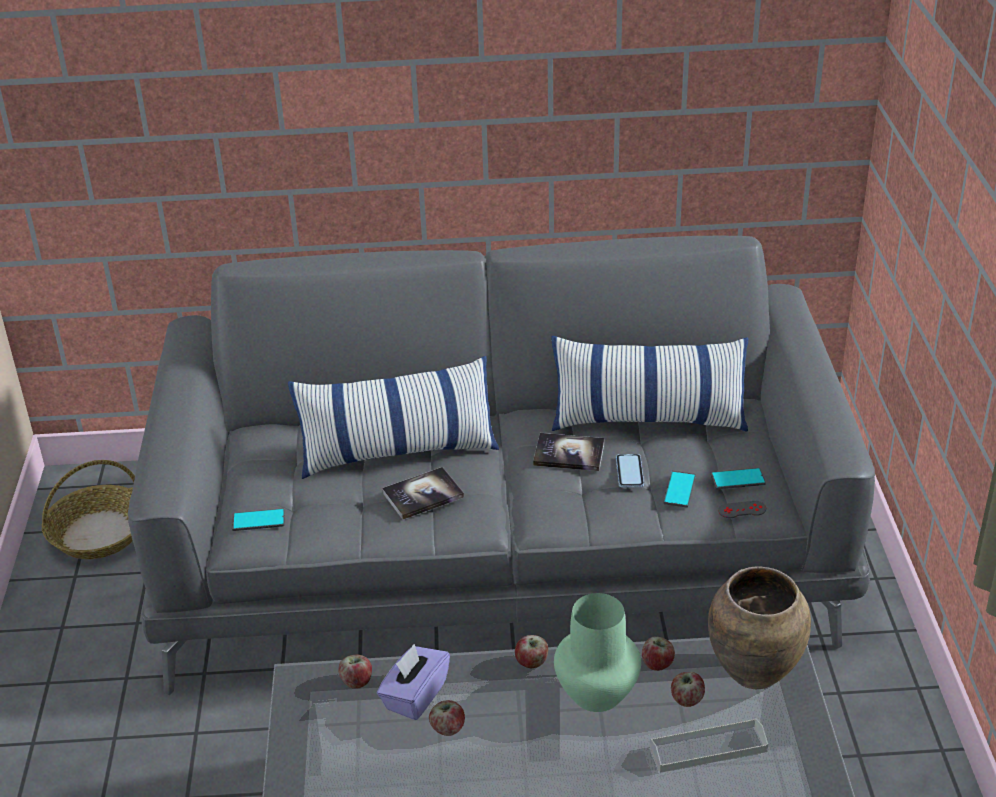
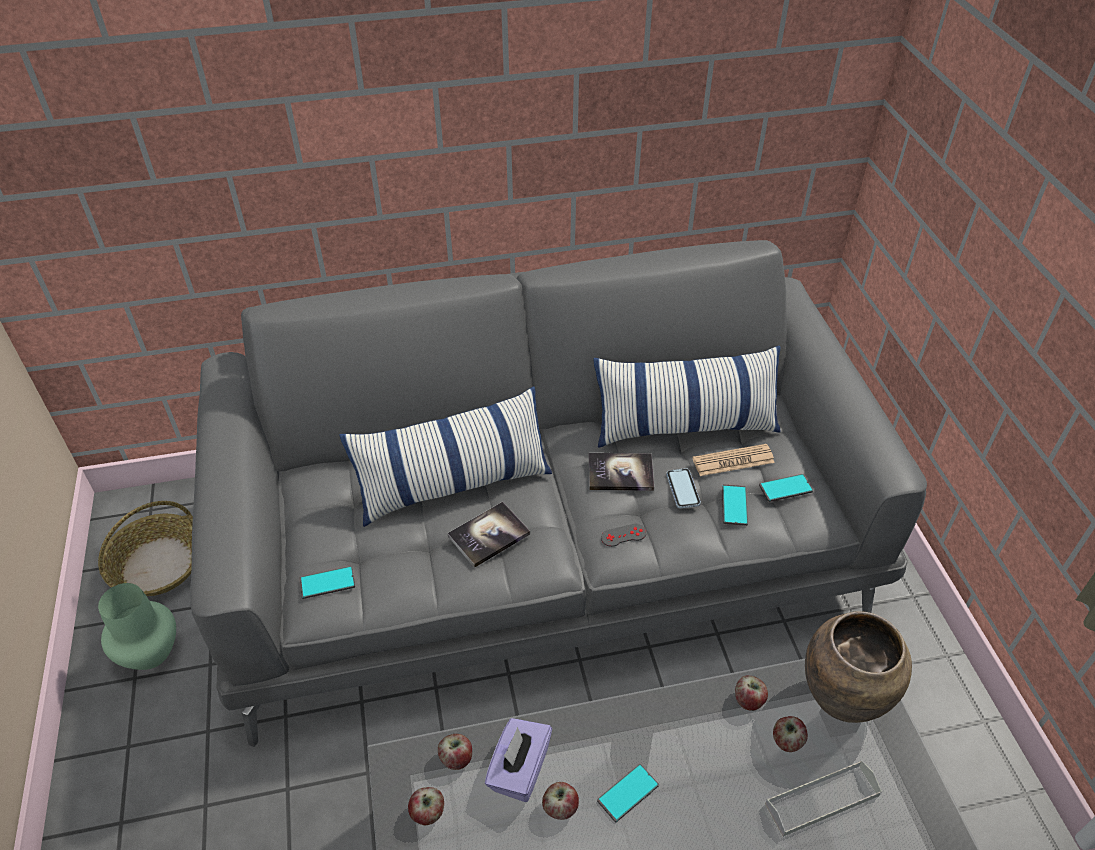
camera: 10 degrees left, 10 degrees up
apple [515,635,548,668] -> apple moved to [408,787,444,825]
green vase [554,593,641,712] -> green vase moved to [98,583,176,670]
grey game controller [718,501,766,518] -> grey game controller moved to [601,524,646,547]
none -> phone [597,764,659,822]
none -> newspaper [692,444,775,476]

